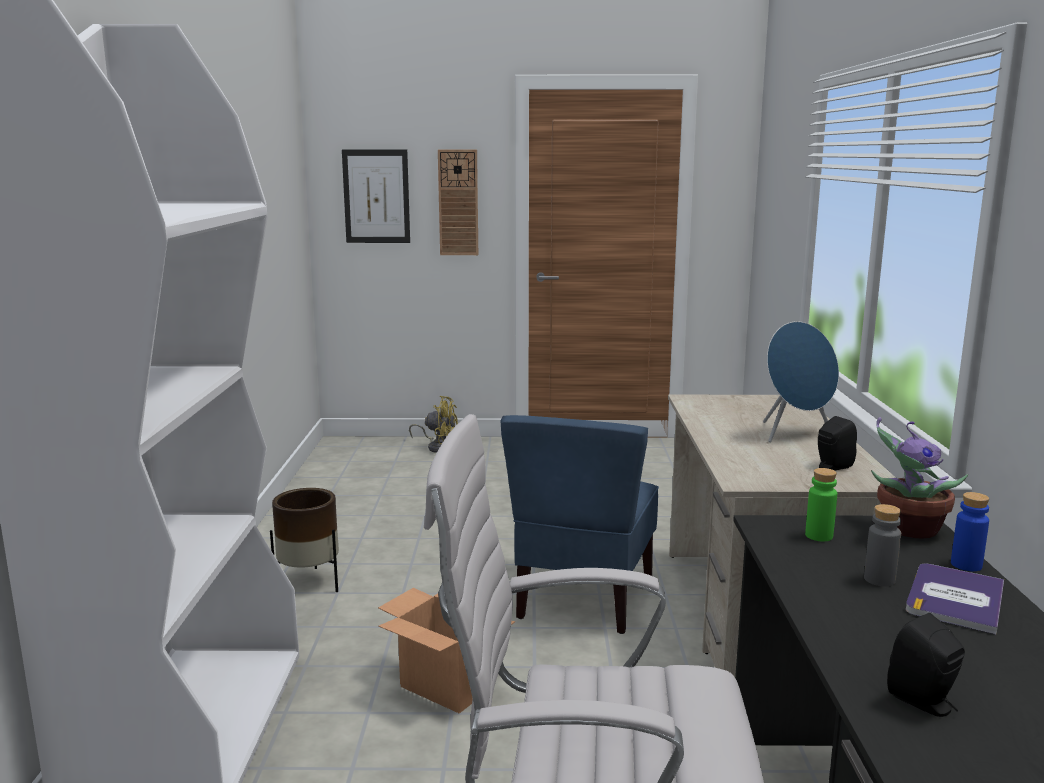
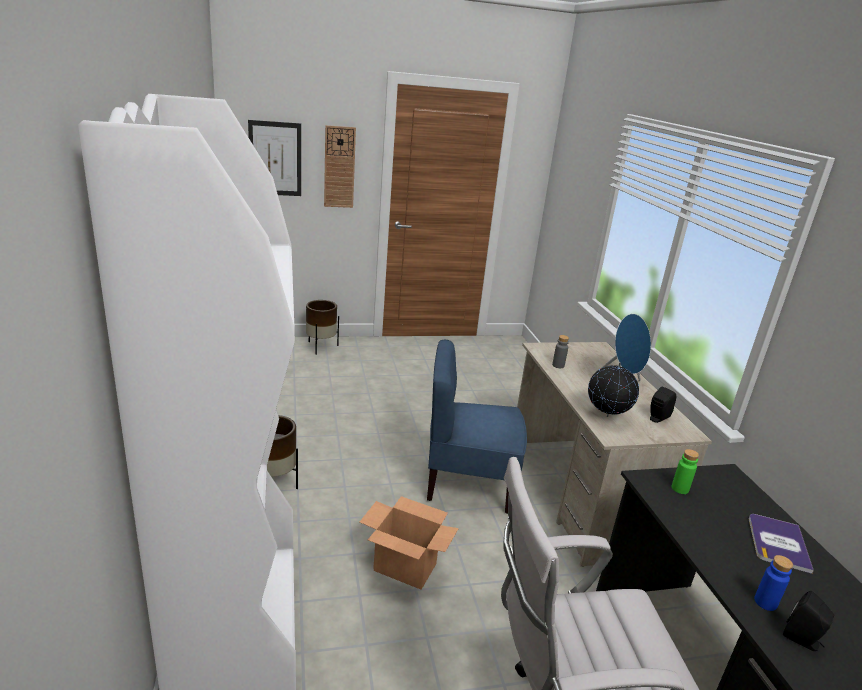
camera: 15 degrees left, 10 degrees up
yellow fan [409,396,458,453] -> brown planter [306,300,339,355]
blue chair [500,415,659,634] -> blue chair turned 90 degrees clockwise [427,340,527,514]
grey bottle [864,504,901,587] -> grey bottle moved to [552,335,569,368]
potted plant [871,417,968,539] -> none
blue bottle [951,492,989,571] -> blue bottle moved to [754,555,793,611]
none -> globe [588,362,639,417]

